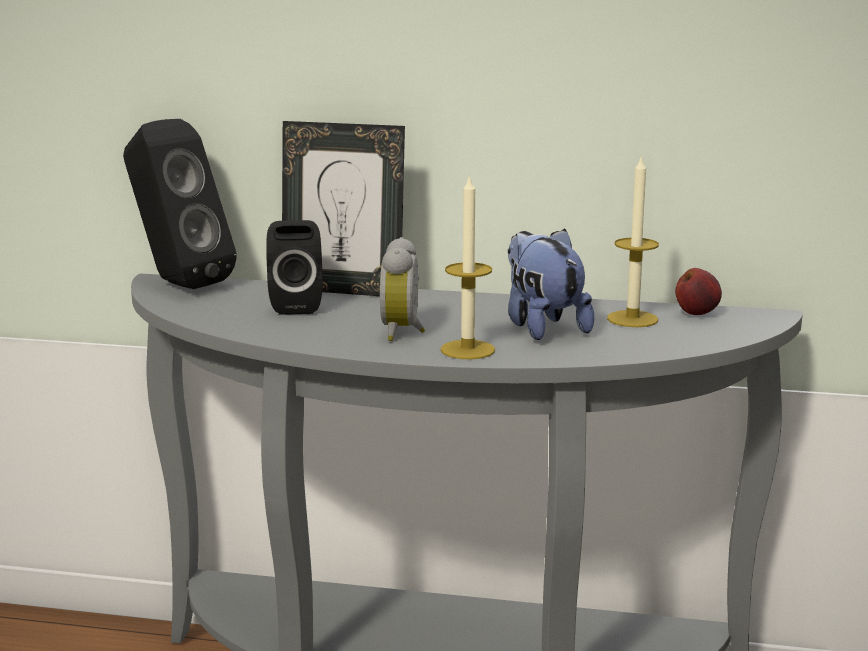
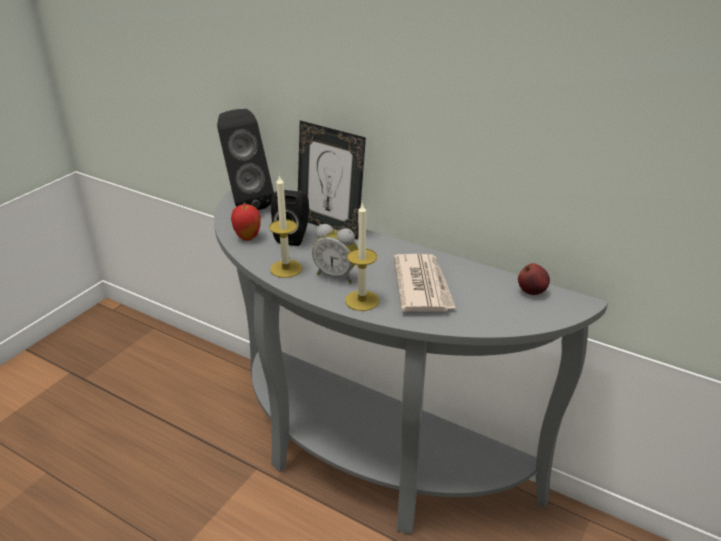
camera: 20 degrees right, 15 degrees up
alarm clock [380,237,425,341] -> alarm clock turned 90 degrees counterclockwise [312,224,358,283]
plush toy [508,229,594,340] -> newspaper [394,254,456,312]
candle [607,155,659,327] -> candle moved to [269,174,302,278]
none -> apple [231,204,261,241]

